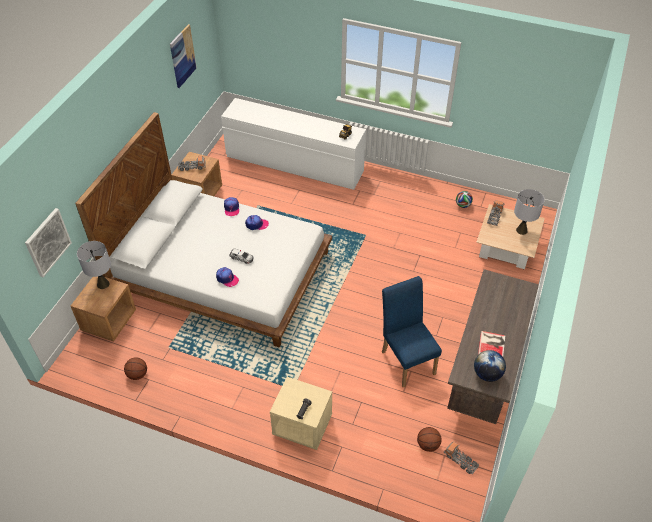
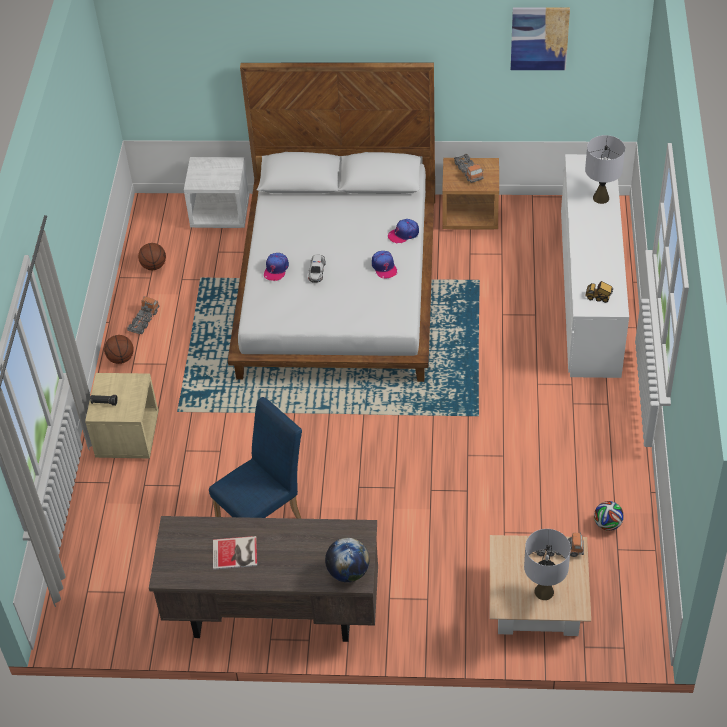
camera: 75 degrees right, 0 degrees up
picture [25,208,72,277] -> none
brown nightstand [71,277,136,342] -> white nightstand [184,157,249,228]
grey table lamp [77,241,111,289] -> grey table lamp moved to [585,135,625,204]
basketball [417,427,442,452] -> basketball moved to [104,335,134,364]
toy truck [443,442,479,474] -> toy truck moved to [127,297,160,334]
globe [474,350,506,382] -> globe moved to [325,538,370,582]

